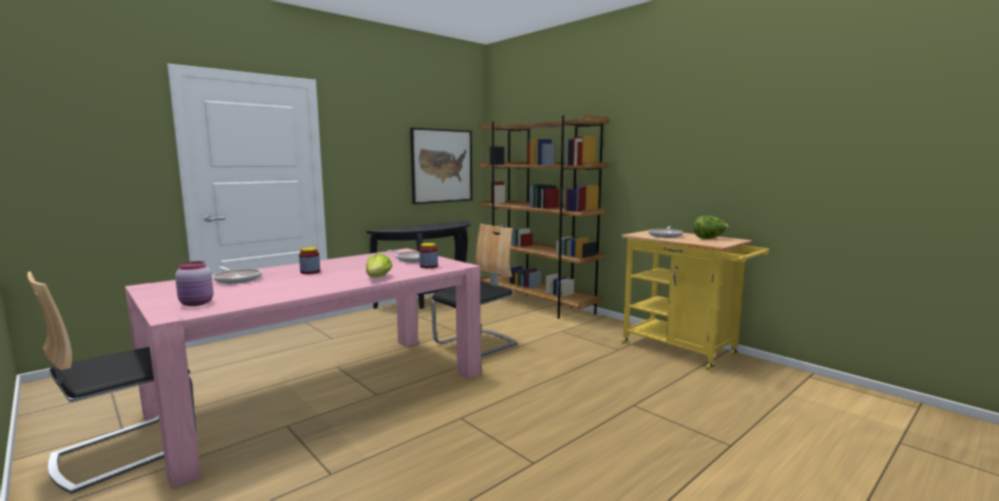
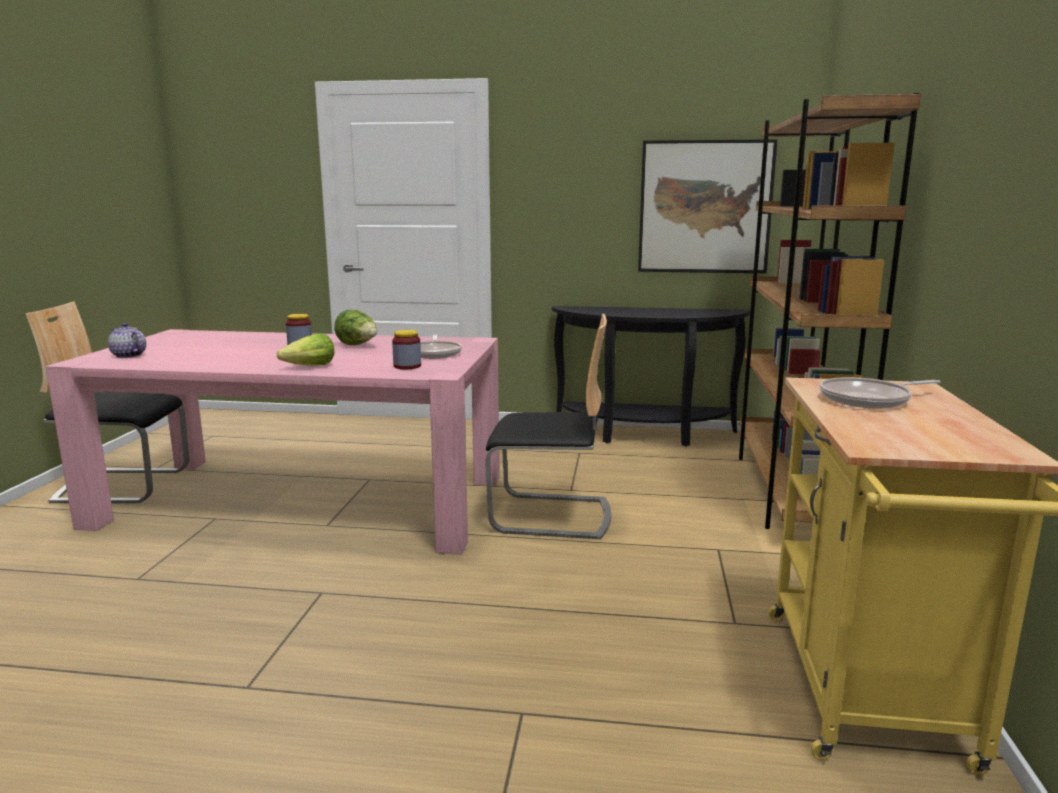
camera: 50 degrees right, 5 degrees up
pink jar [175,261,214,306] -> teapot [108,323,146,358]
frying pan [213,266,262,284] -> none
lettuce [693,215,729,239] -> lettuce moved to [334,310,377,345]

